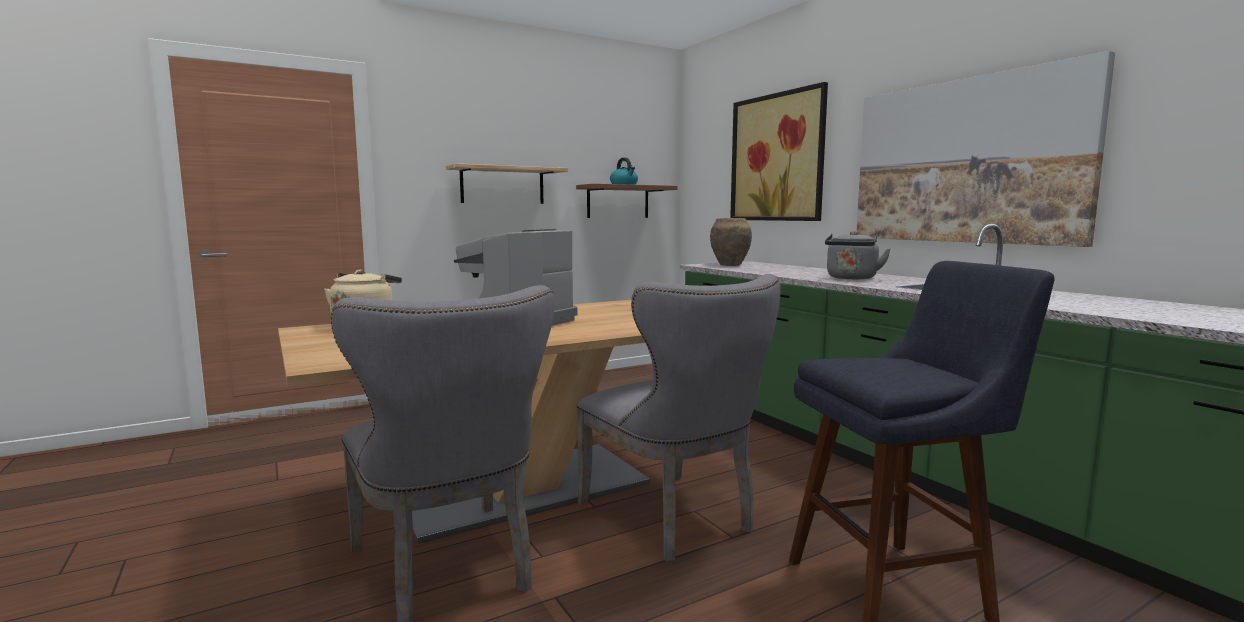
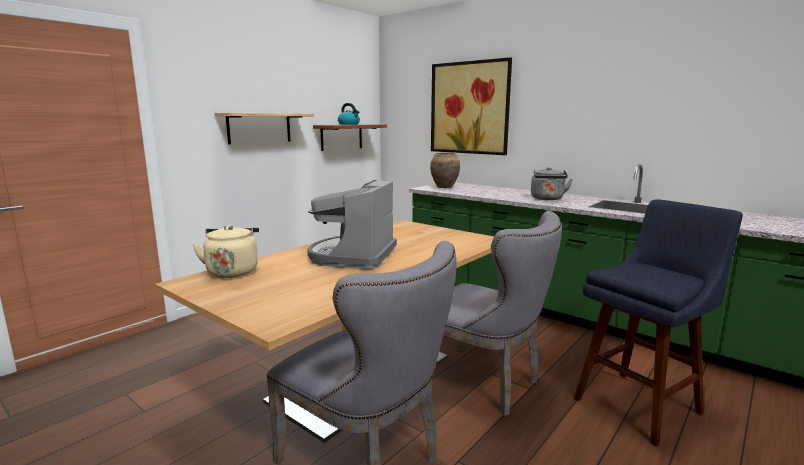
camera: 20 degrees left, 5 degrees up
picture [856,51,1115,247] -> none

